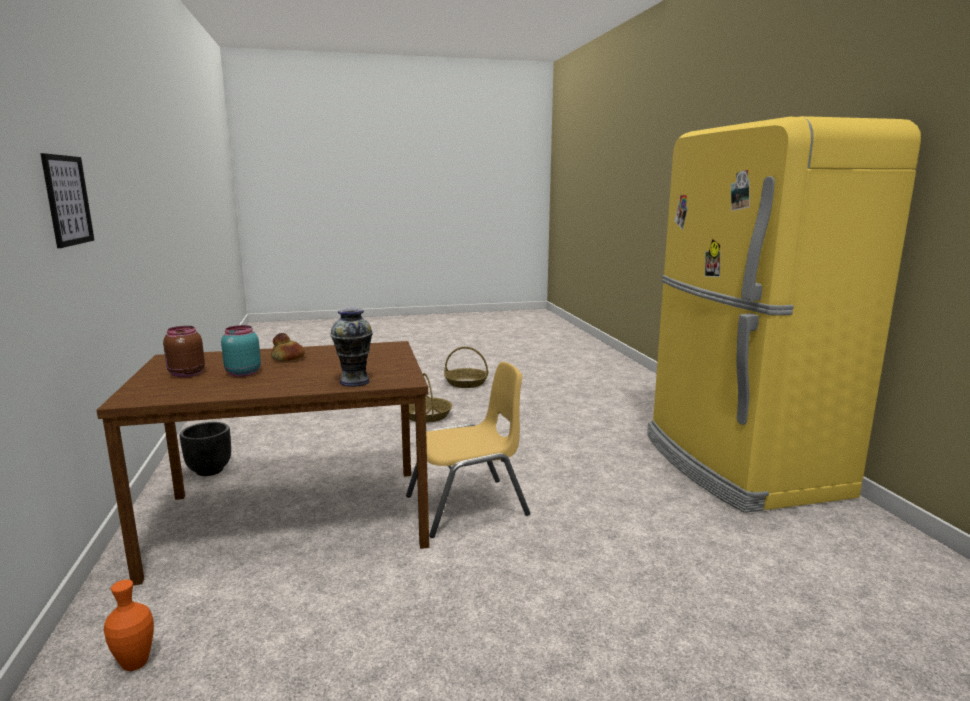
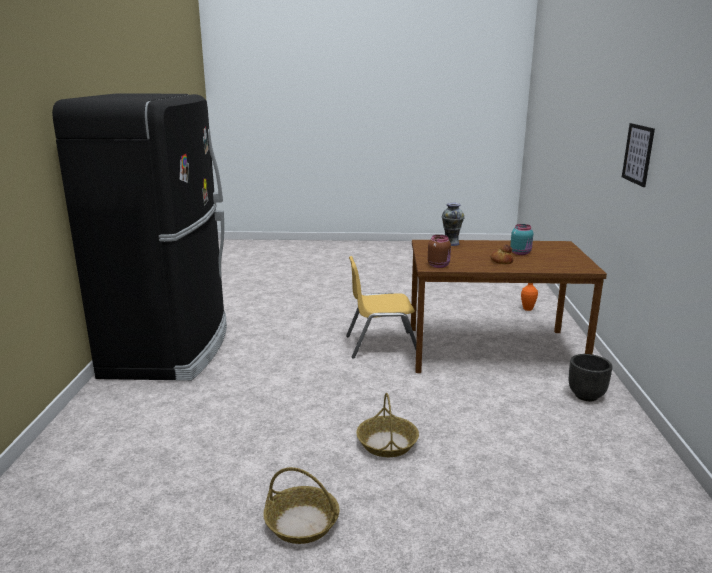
camera: 165 degrees left, 5 degrees up
brown jar [163,326,205,377] -> brown jar moved to [428,235,451,268]
yellow fridge [647,116,921,513] -> black fridge [52,94,227,381]

